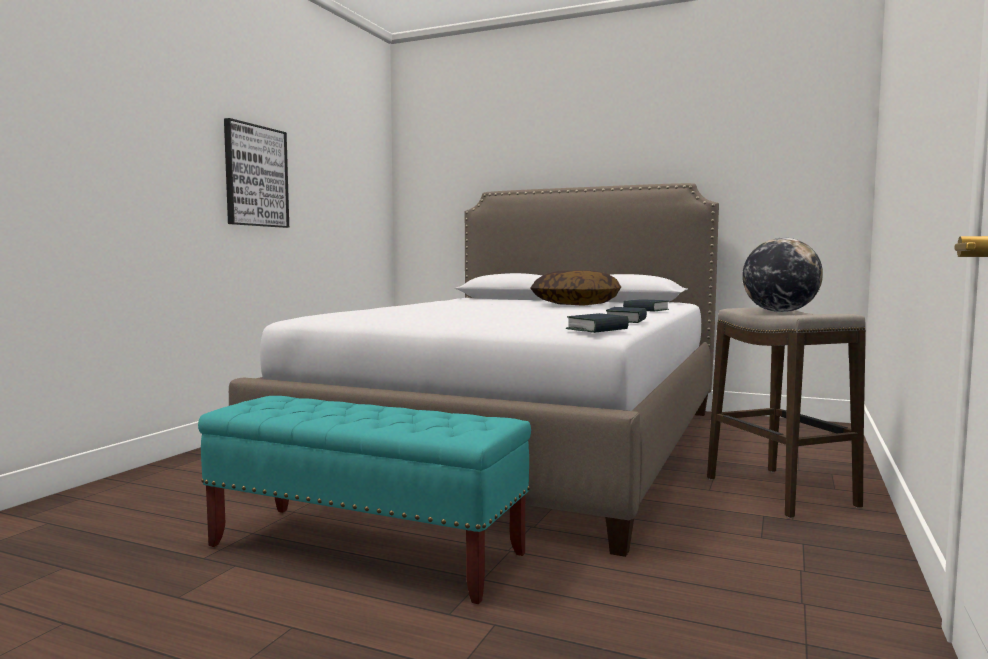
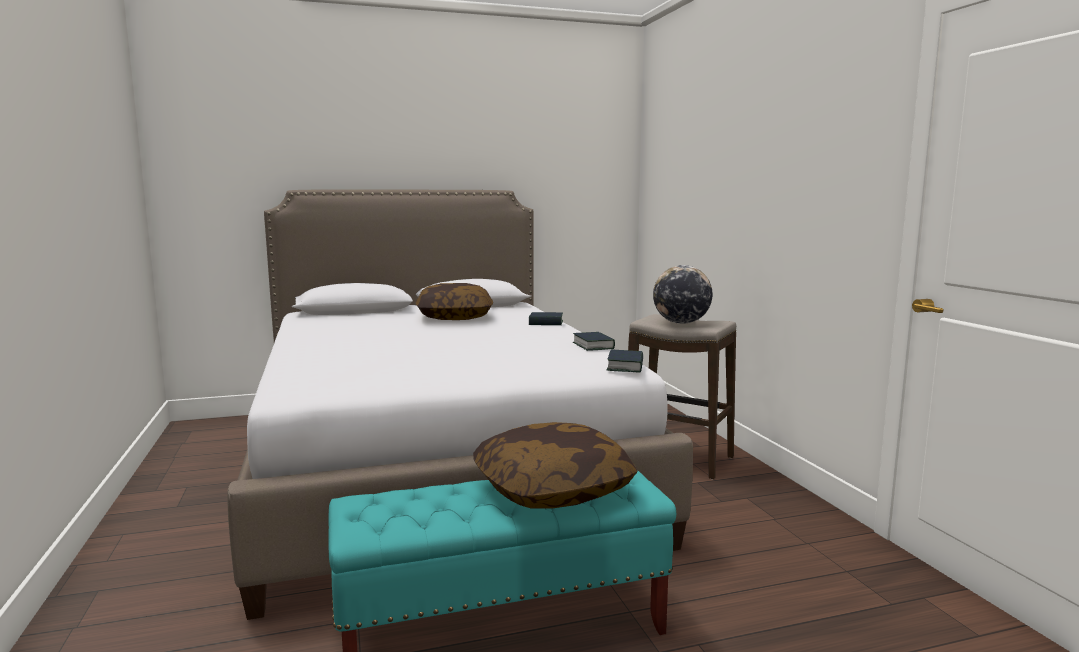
camera: 40 degrees left, 5 degrees up
picture [224,118,289,228] -> none
none -> pillow [473,422,638,508]

